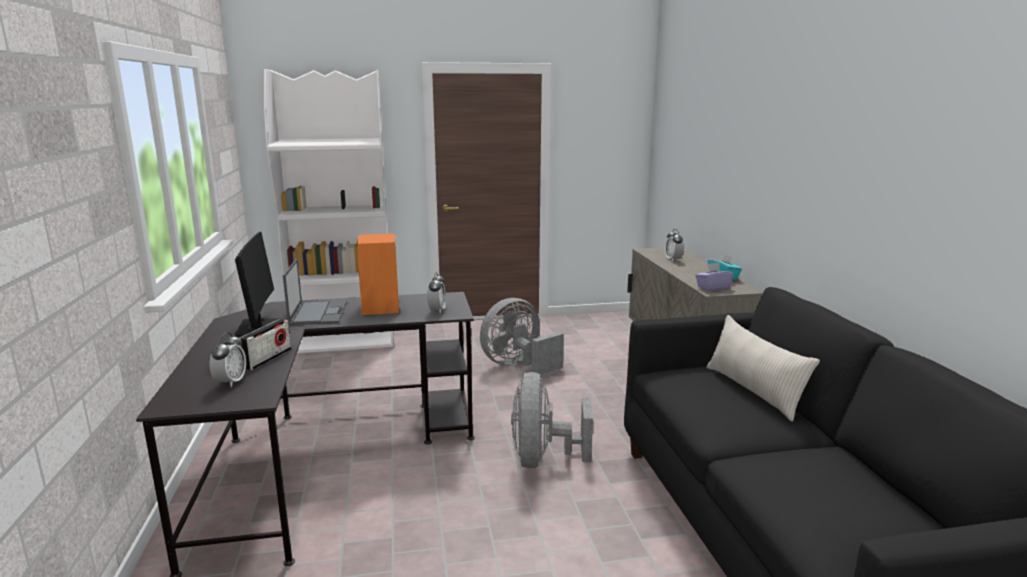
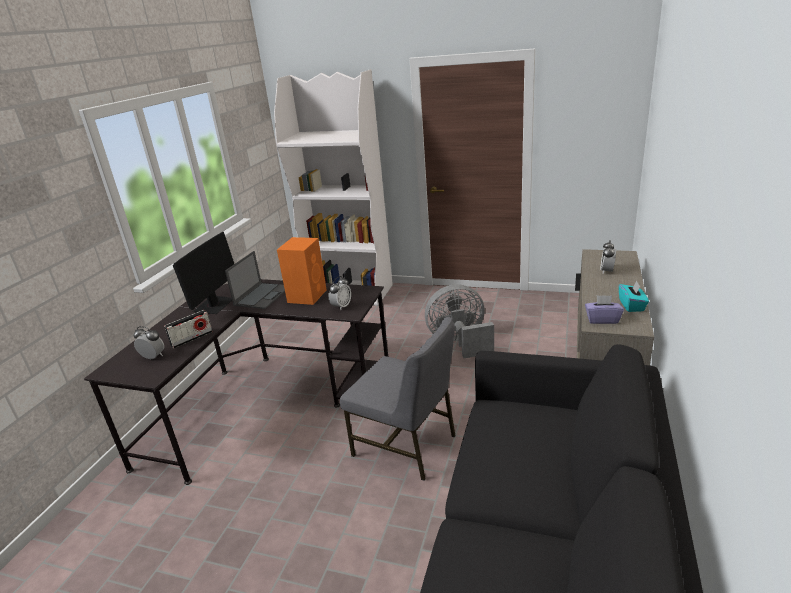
camera: 30 degrees right, 10 degrees up
alarm clock [210,332,246,387] -> alarm clock turned 105 degrees counterclockwise [134,326,164,360]
grey fan [511,372,593,468] -> grey chair [340,317,456,481]
beige pillow [707,315,820,422] -> none

